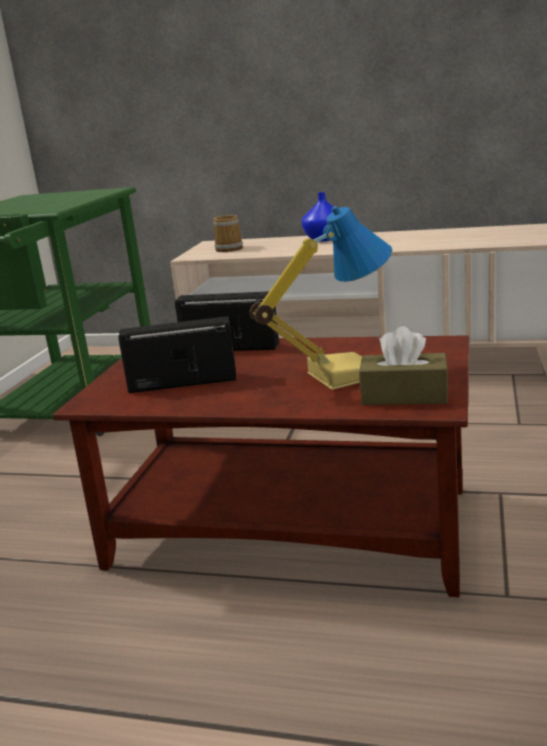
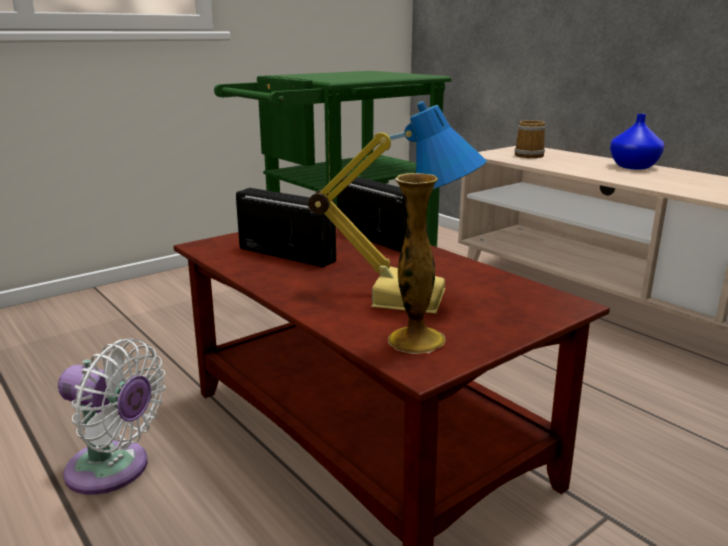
camera: 35 degrees right, 0 degrees up
brown tissue box [359,326,448,405] -> vase [388,173,445,354]
none -> white fan [58,339,166,495]

